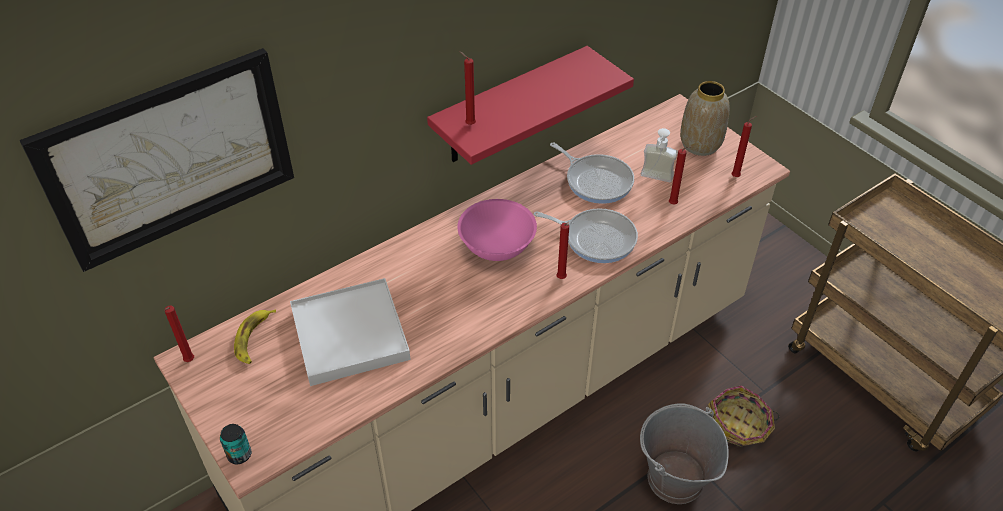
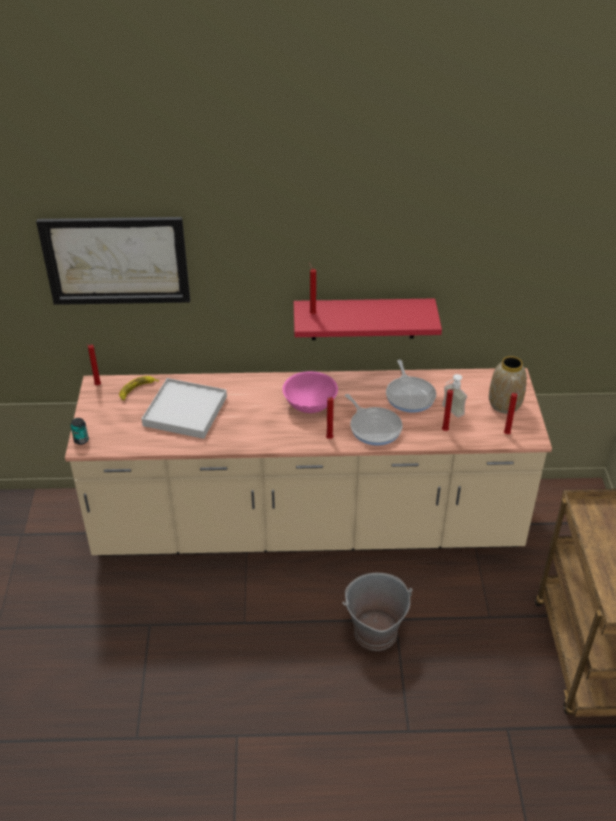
camera: 35 degrees right, 5 degrees down
basket [708,386,779,446] -> none

